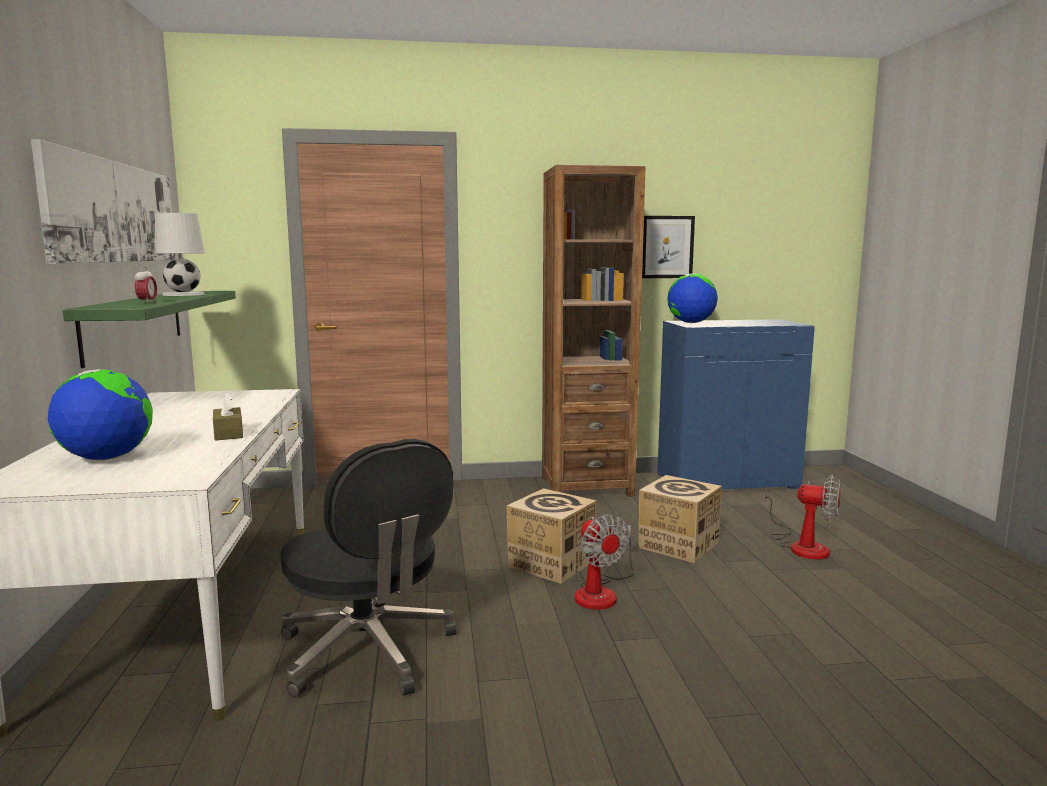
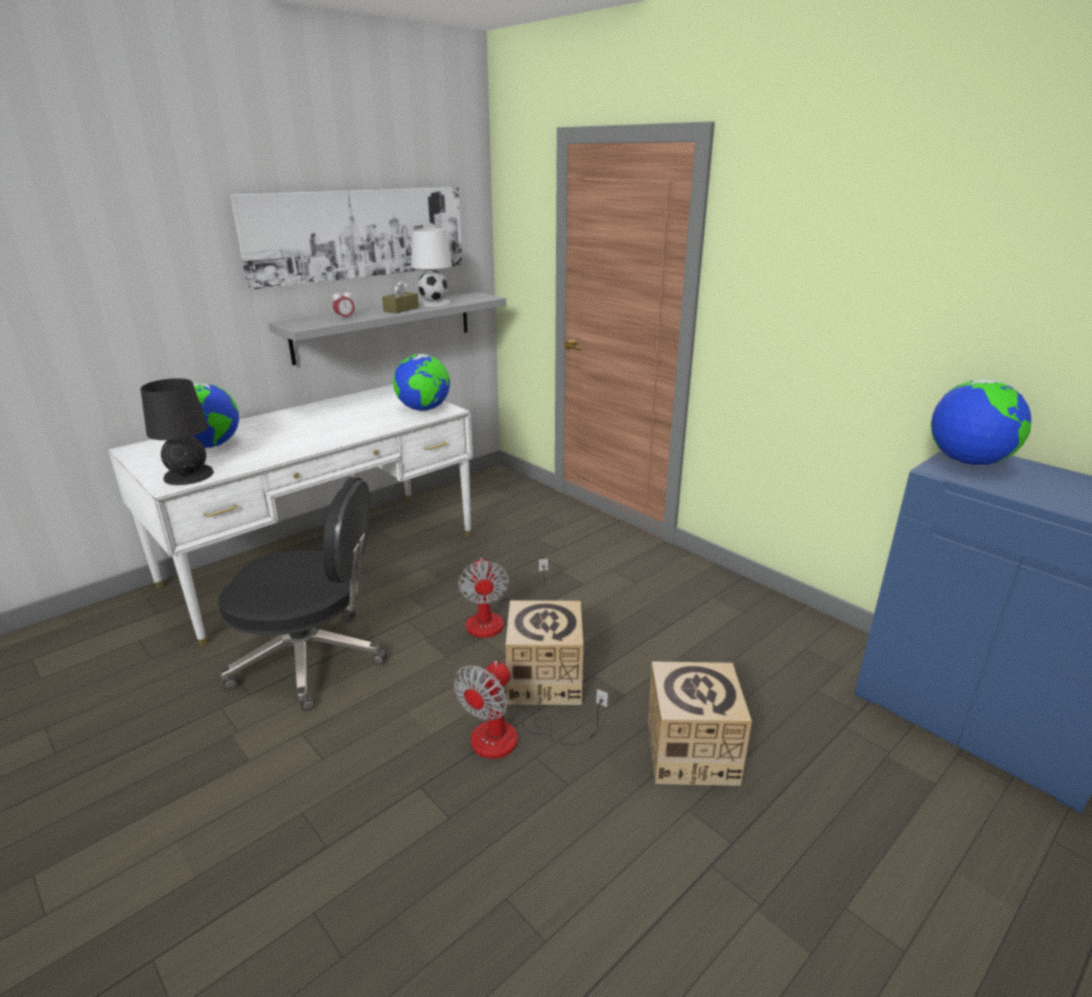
camera: 55 degrees right, 15 degrees up
green shelf [63,291,236,368] -> grey shelf [268,292,506,365]
brown tissue box [213,393,243,441] -> brown tissue box moved to [382,281,419,314]
black office chair [280,439,456,698] -> black office chair turned 105 degrees counterclockwise [218,477,387,711]
brown bookcase [542,165,646,497] -> none
picture [642,216,695,278] -> none
fan [764,475,841,559] -> fan moved to [458,558,548,638]
none -> black table lamp [140,378,214,485]
none -> globe [393,354,450,411]

